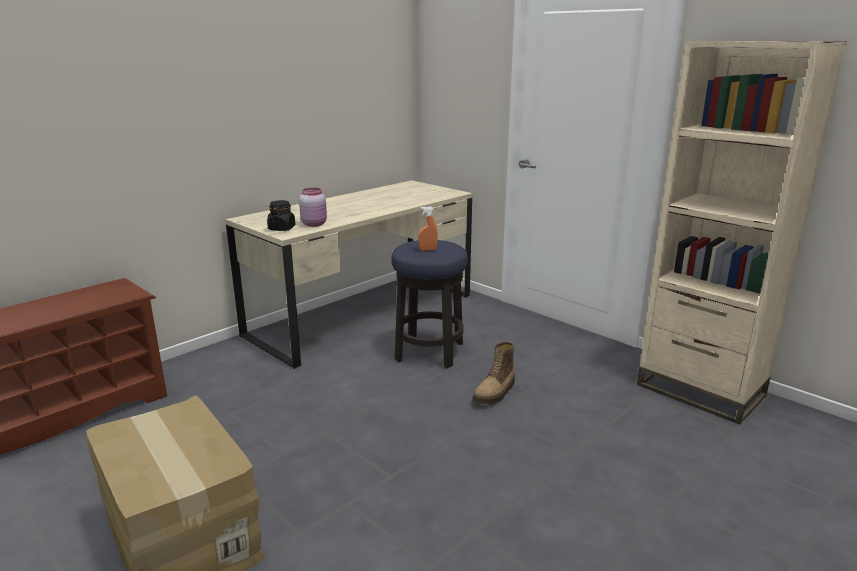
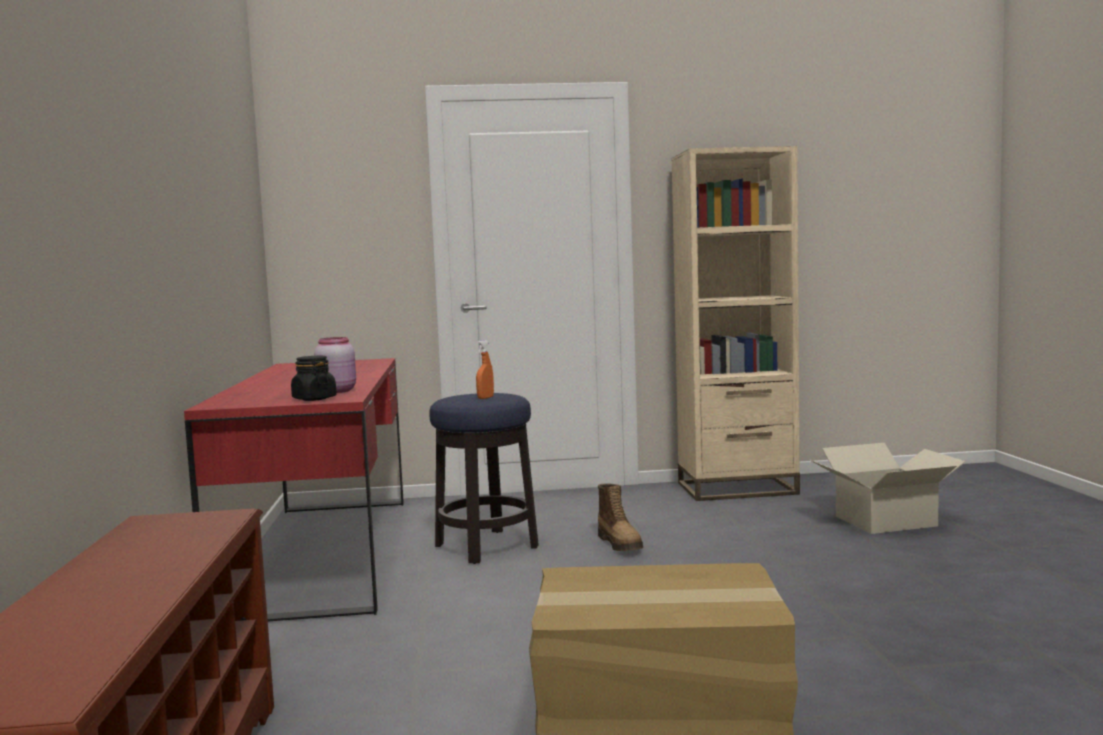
camera: 50 degrees left, 15 degrees down
beige desk [225,180,472,369] -> red desk [184,358,404,621]
none -> cardboard box [810,443,966,534]

